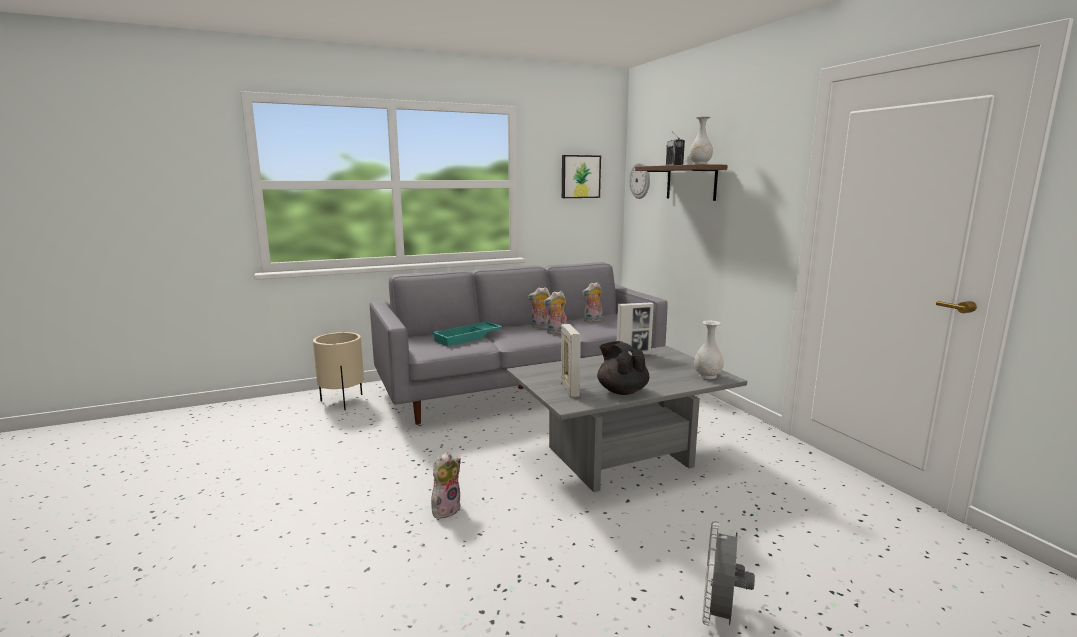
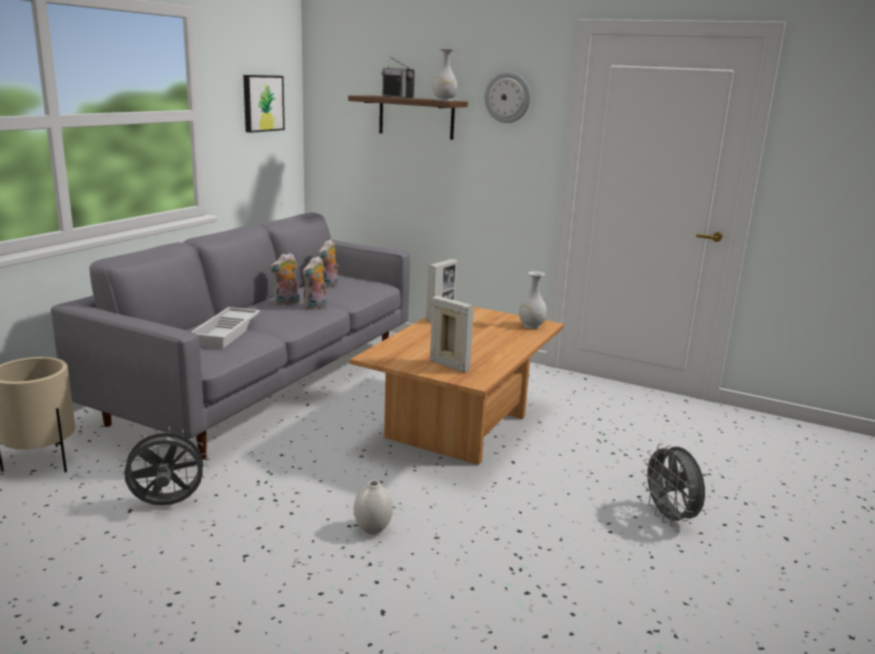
camera: 40 degrees left, 5 degrees up
plush toy [431,452,461,519] -> white vase [354,480,393,535]
turquoise tray [432,321,502,347] -> white tray [191,307,260,348]
grey coffee table [507,346,747,492] -> brown coffee table [350,307,564,465]
black teapot [597,341,650,395] -> none
wall clock [629,162,650,199] -> wall clock moved to [485,72,530,123]
none -> grey fan [121,427,208,506]

